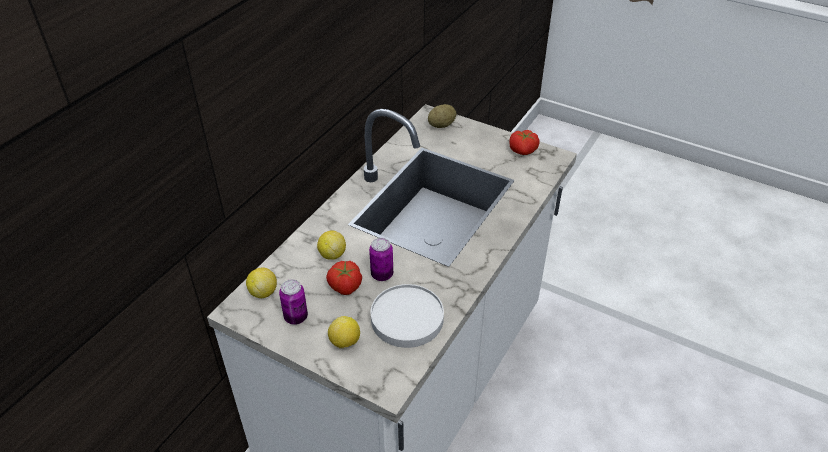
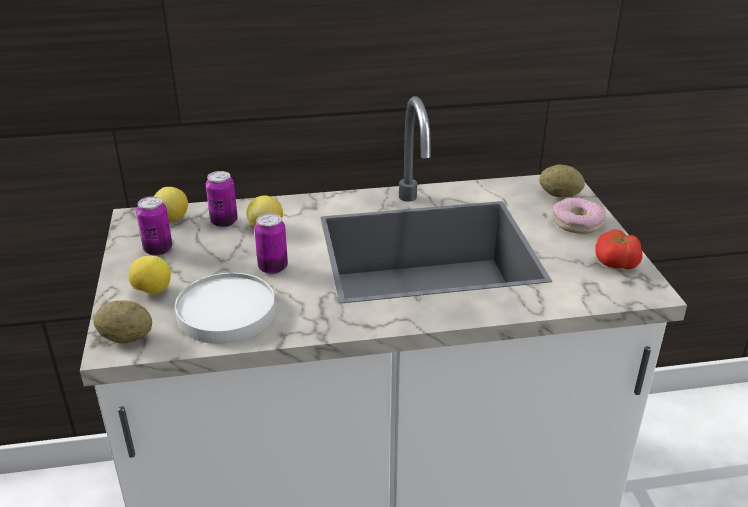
camera: 50 degrees right, 10 degrees down
tomato [326,261,362,295] -> none
none -> potato [93,300,152,343]
none -> can [206,171,238,227]
none -> donut [552,197,606,234]

